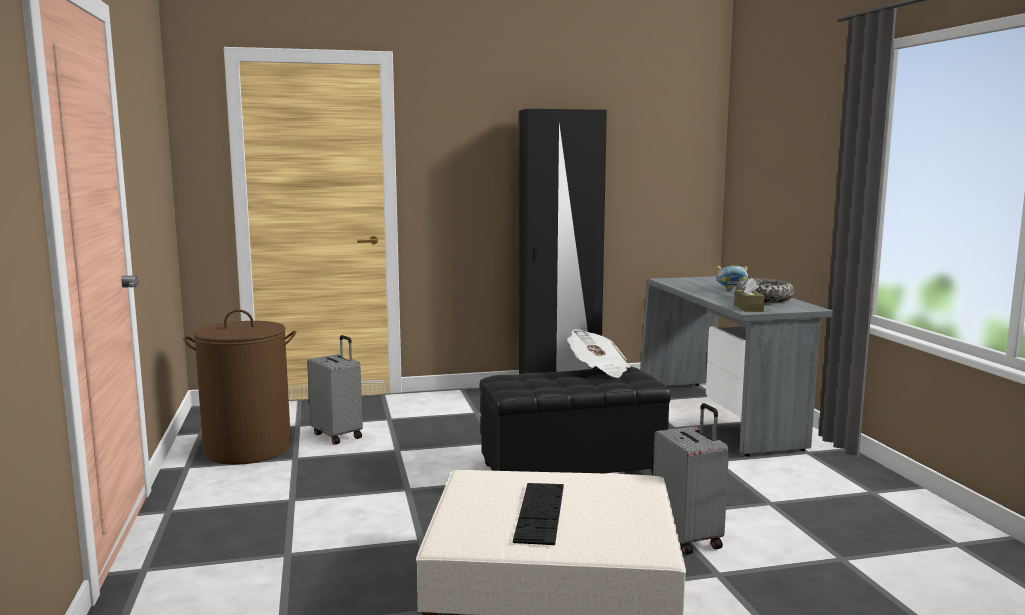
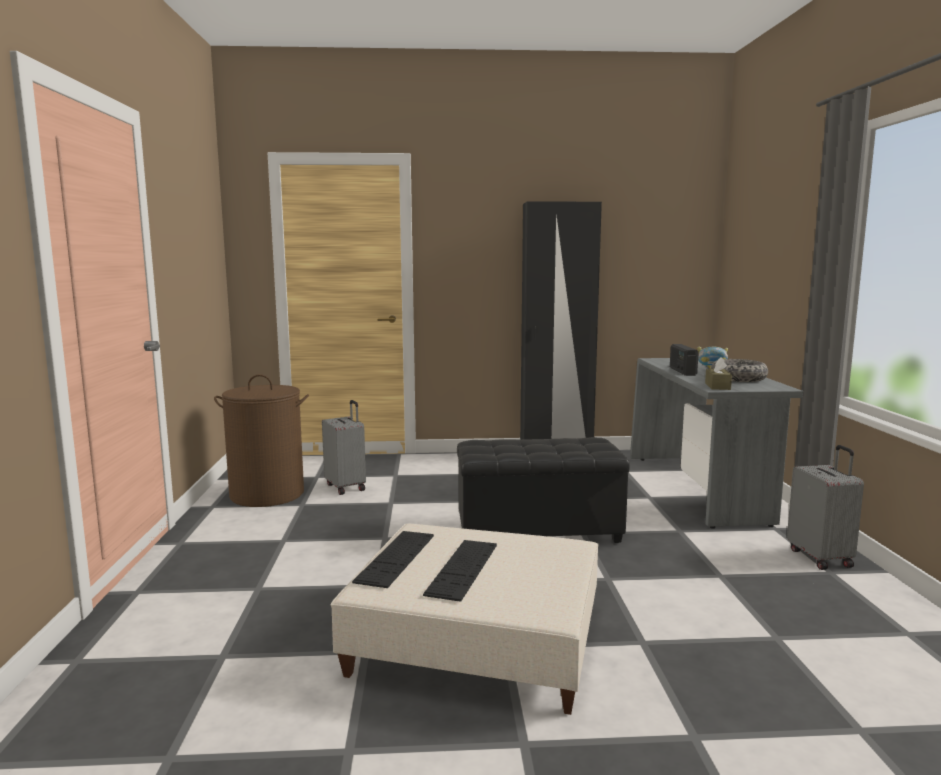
camera: 10 degrees right, 0 degrees up
newspaper [567,329,631,378] -> none
grey suitcase [653,403,729,555] -> grey suitcase moved to [787,445,864,570]
none -> keyboard [352,531,434,588]
none -> radio [670,344,699,376]

